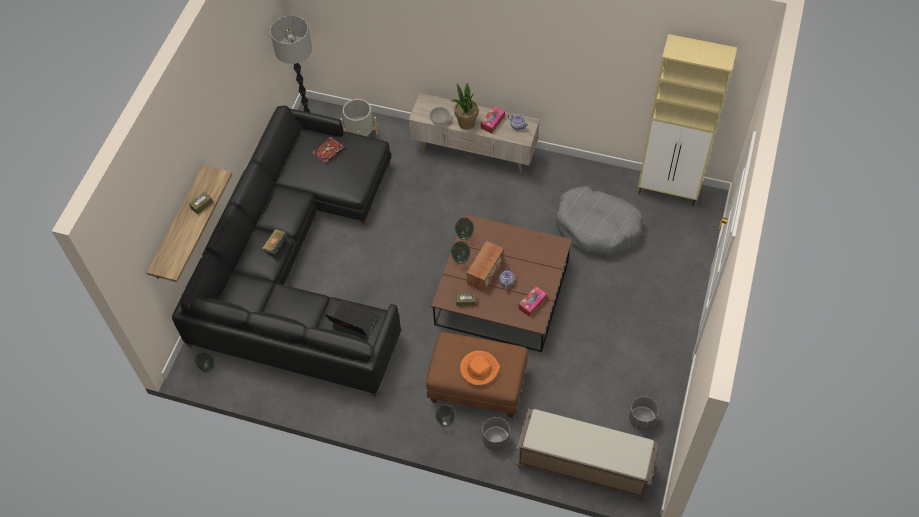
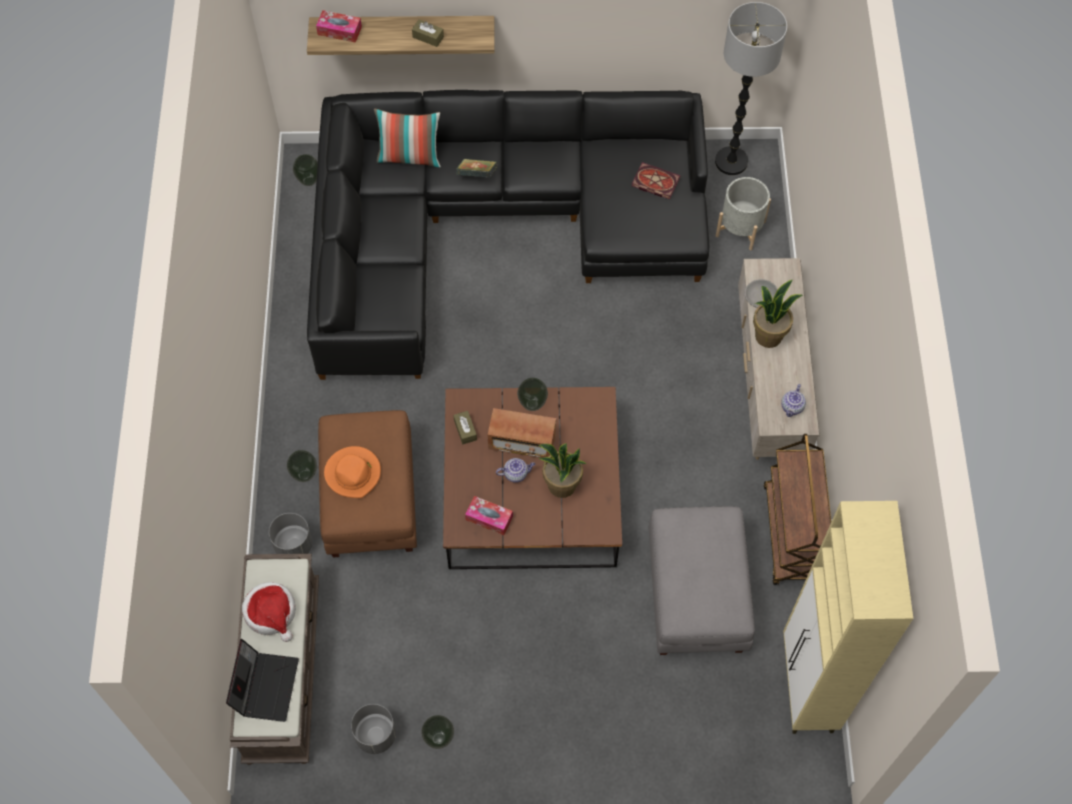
camera: 70 degrees right, 5 degrees up
laptop [324,301,378,335] -> laptop moved to [226,639,299,722]
vase [454,217,474,240] -> vase moved to [421,715,454,749]
tissue box [481,106,505,134] -> tissue box moved to [316,10,362,43]
grey dog bed [556,186,643,256] -> grey ottoman [649,506,755,655]
none -> hat [242,582,296,642]
none -> pillow [374,108,441,167]
none -> potted plant [539,443,586,498]
none -> brown cart [764,434,831,585]

